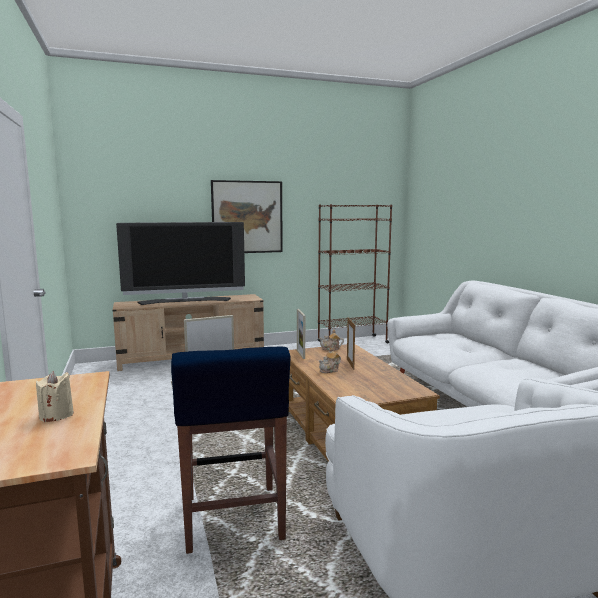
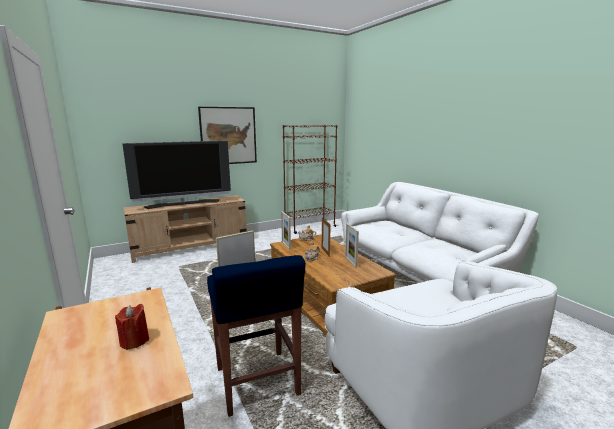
camera: 10 degrees left, 5 degrees up
beige candle [36,371,74,422] -> red candle [115,304,149,350]
none -> picture frame [345,223,359,268]

